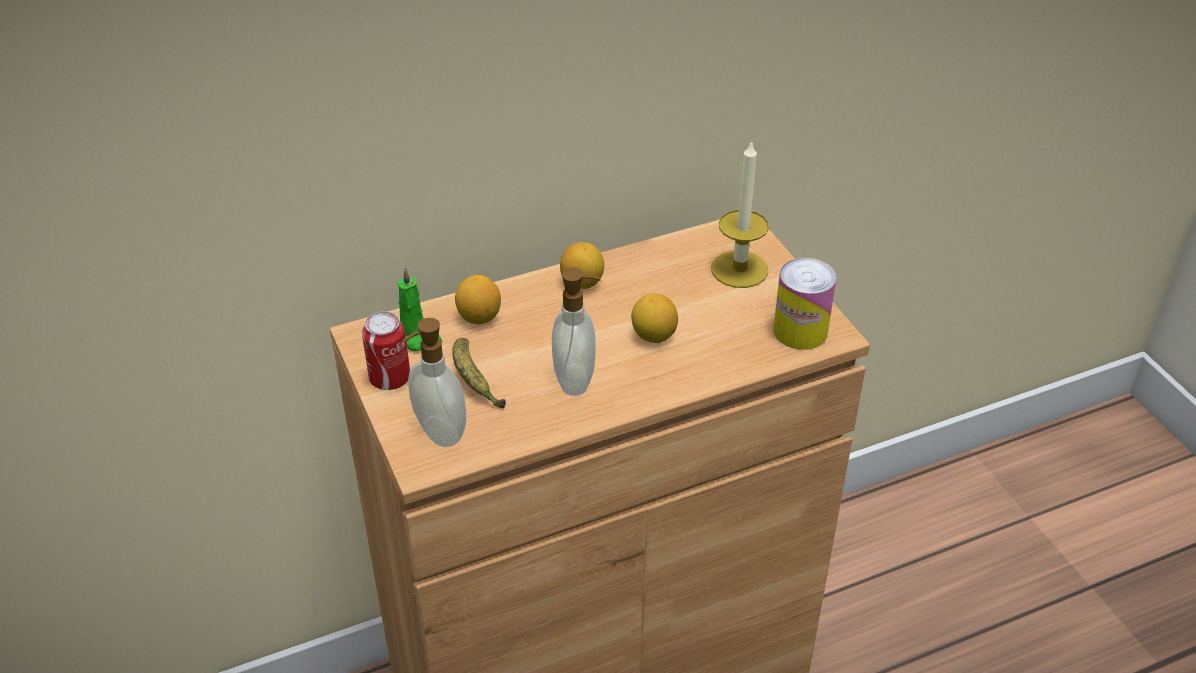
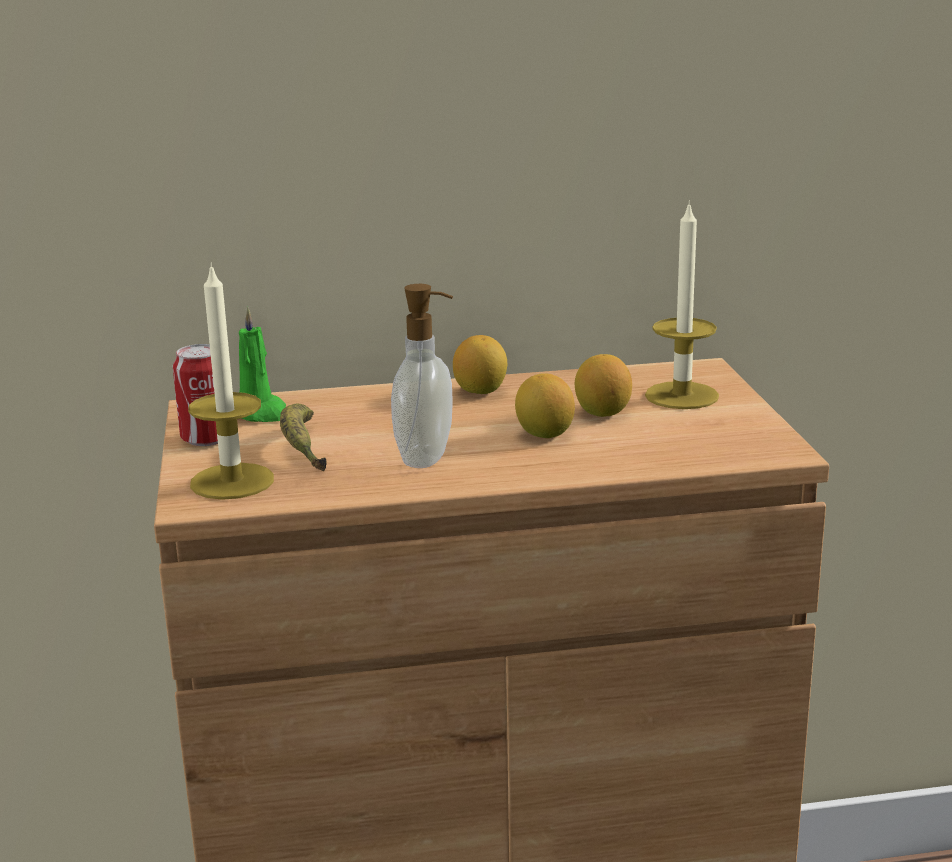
camera: 15 degrees right, 20 degrees down
soap dispenser [403,318,466,447] -> candle [188,263,274,500]
lemon [455,275,501,324] -> lemon moved to [575,354,632,417]
can [773,258,837,350] -> none

